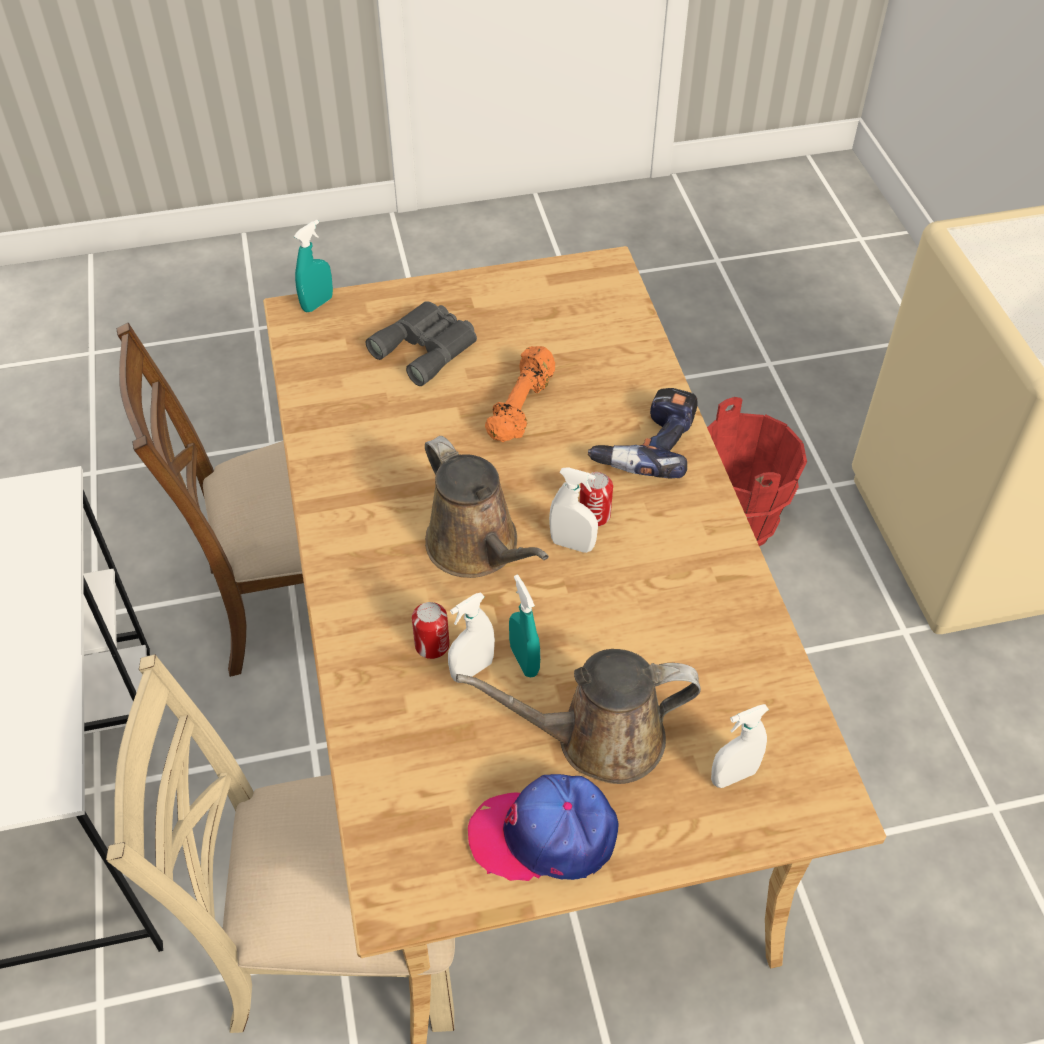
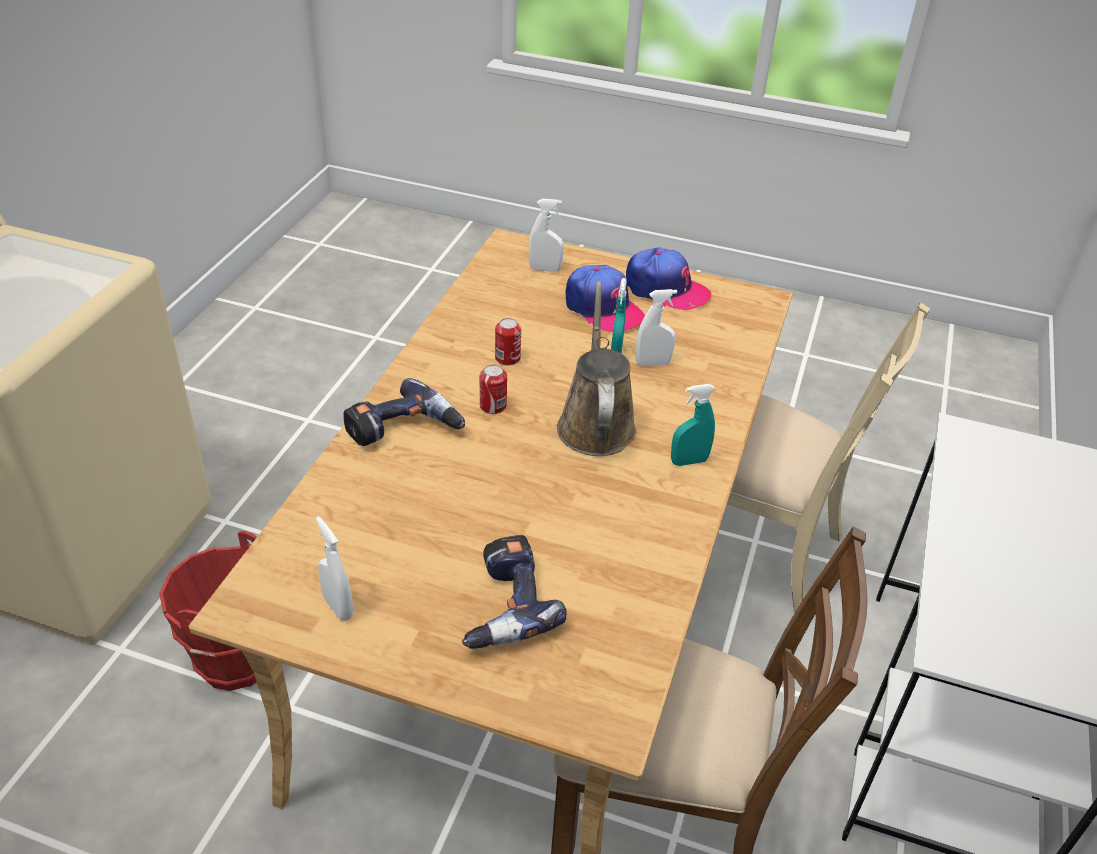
camera: 150 degrees left, 10 degrees down
turquoise spray bottle [294,220,333,312] -> turquoise spray bottle moved to [671,384,715,466]
grey binoculars [366,301,477,386] -> power drill [462,535,567,649]
can [412,602,449,659] -> can moved to [495,318,521,366]
brown watering can [456,649,701,784] -> cap [566,265,645,332]
orange dumbbell [485,346,555,442] -> none
white spray bottle [549,467,598,553] -> white spray bottle moved to [316,516,353,621]

